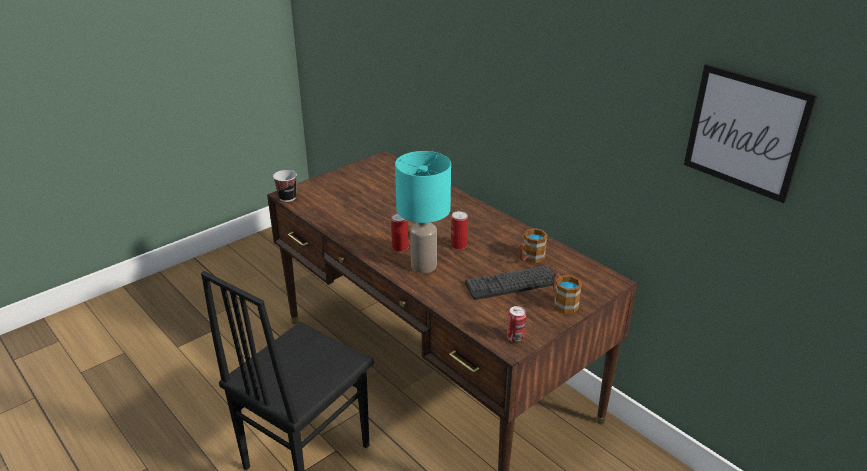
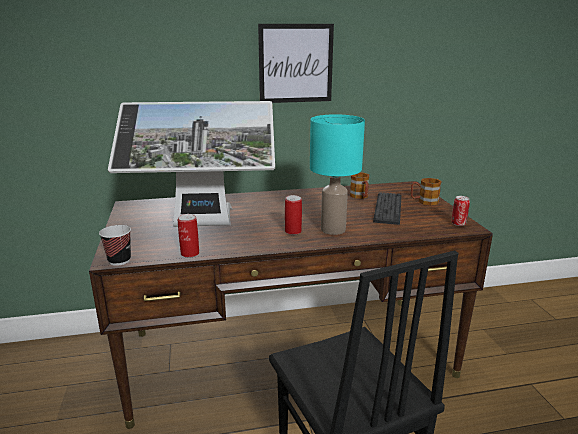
camera: 60 degrees left, 10 degrees down
can [451,211,468,250] -> can moved to [178,214,199,258]
picture [684,64,818,203] -> picture moved to [258,24,334,103]
none -> monitor [108,101,275,227]

